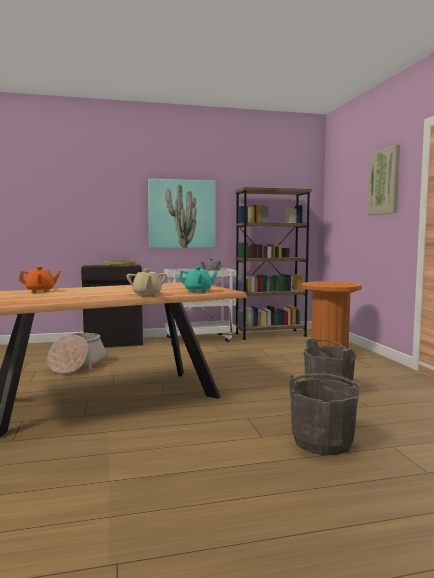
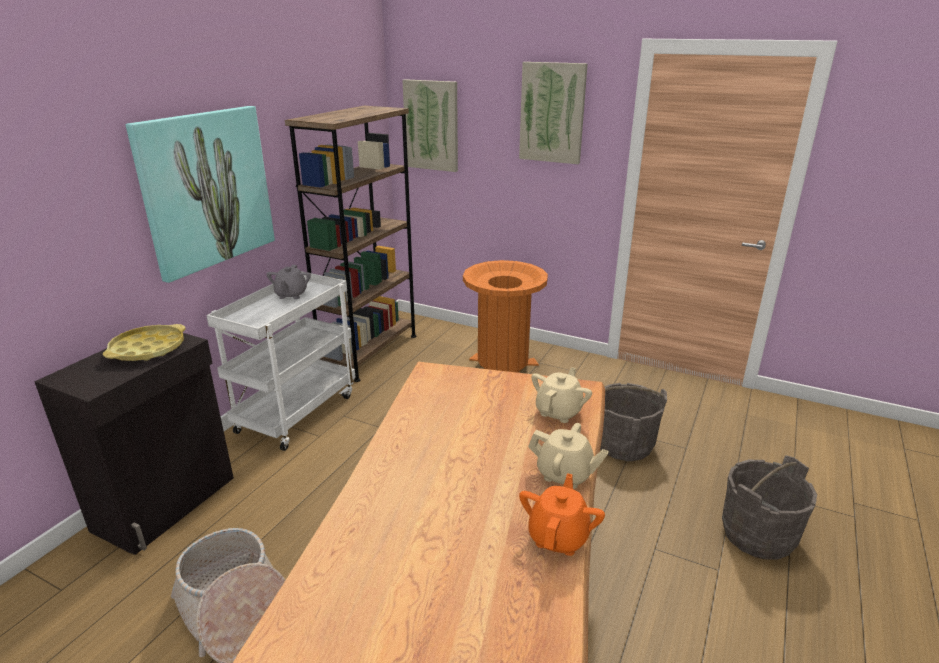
camera: 50 degrees left, 20 degrees up
orange teapot [19,267,61,293] -> orange teapot moved to [519,473,605,556]
turquoise teapot [178,267,218,293] -> beige teapot [531,367,592,423]
none -> picture [402,79,458,172]

